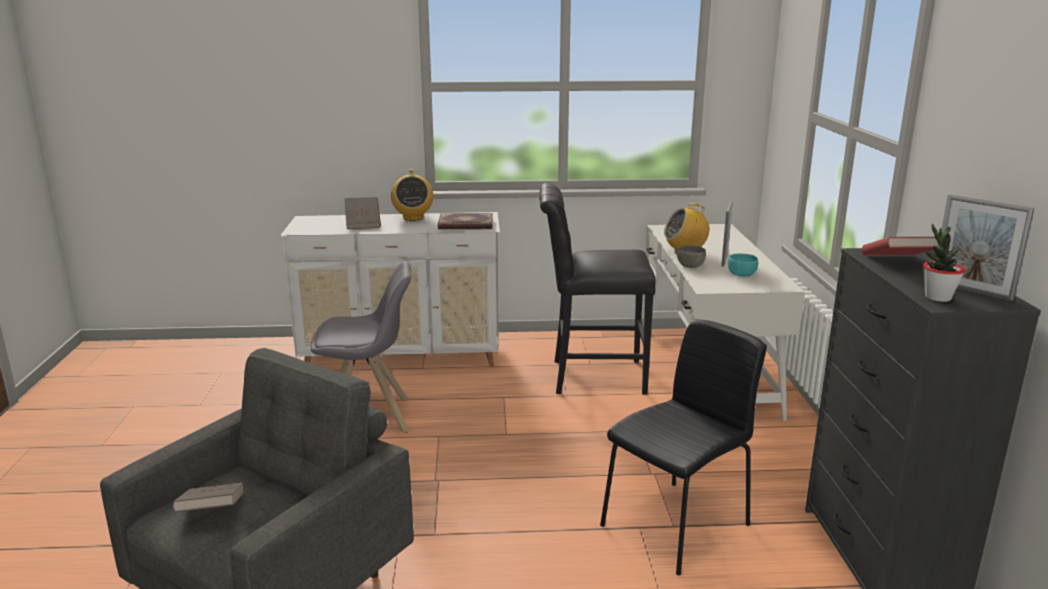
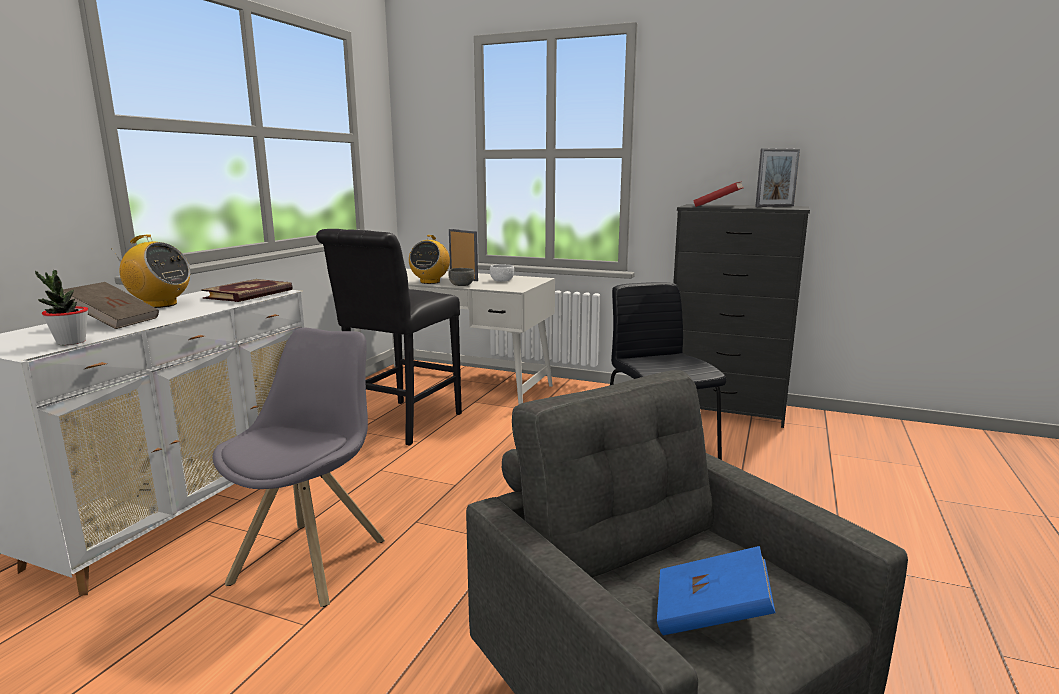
camera: 65 degrees left, 5 degrees down
brown book [172,482,245,512] -> blue book [657,546,775,635]
turquoise bowl [728,253,758,277] -> white bowl [490,264,514,282]
potted plant [923,224,965,302] -> potted plant moved to [35,270,88,345]

